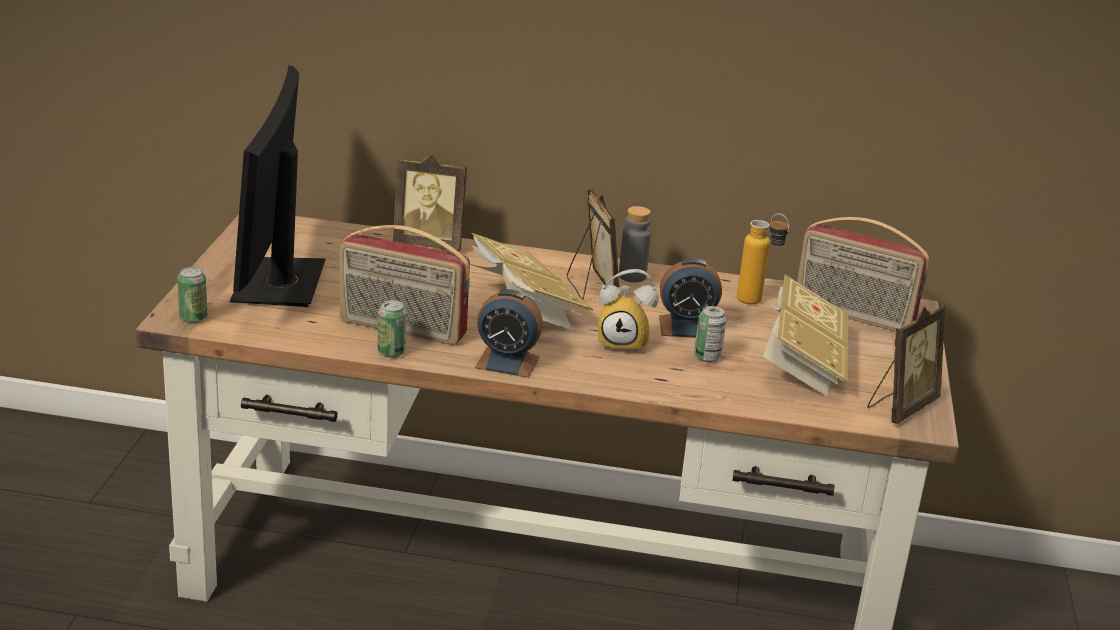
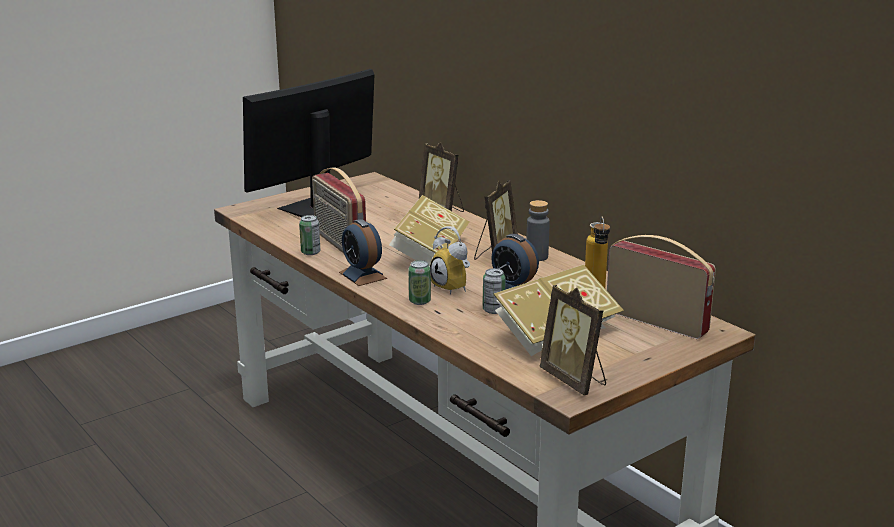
camera: 45 degrees right, 5 degrees down
can [177,266,208,323] -> can moved to [408,260,431,305]
radio [797,217,929,331] -> radio turned 150 degrees clockwise [607,235,716,339]
picture frame [867,304,946,424] -> picture frame turned 60 degrees clockwise [539,285,606,396]

